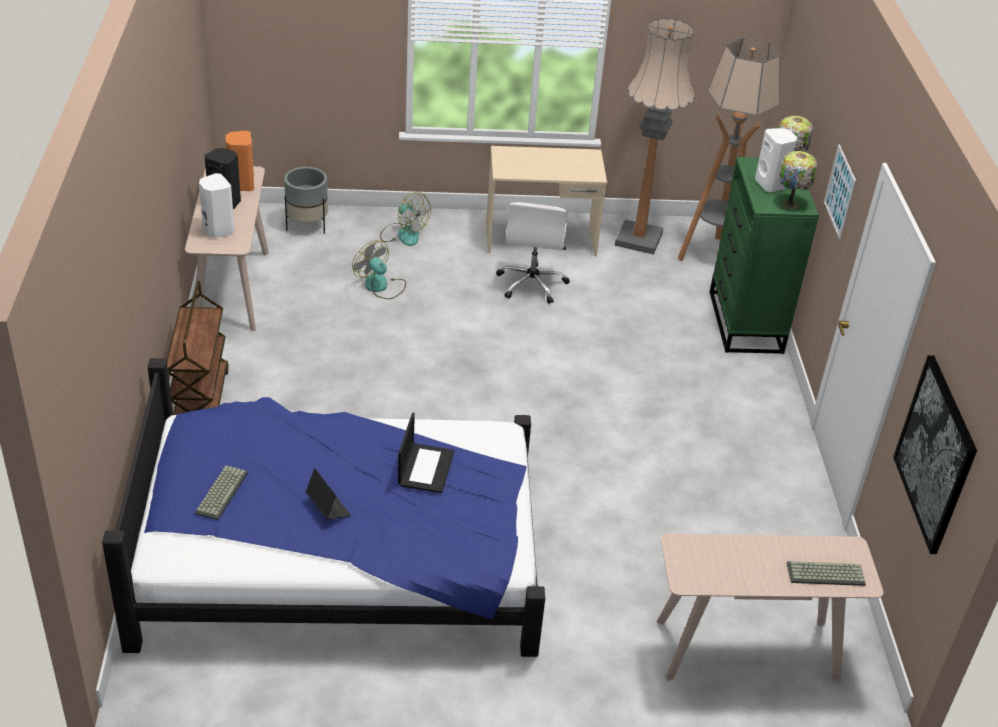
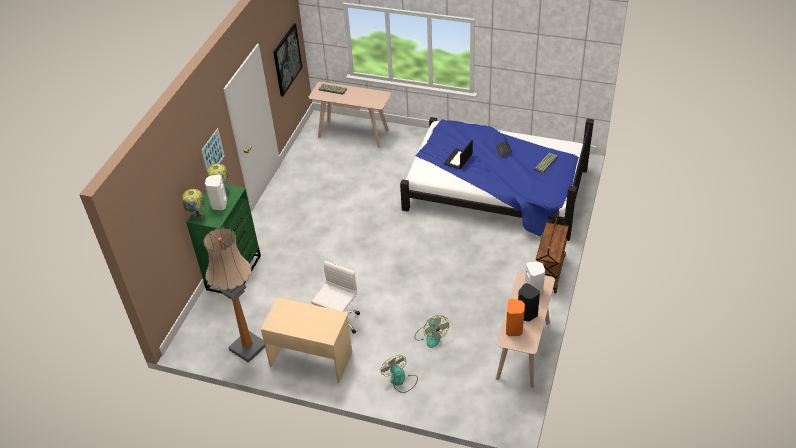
camera: 155 degrees left, 5 degrees up
grey planter [284,167,328,234] -> none
floor lamp [678,38,780,261] -> none

